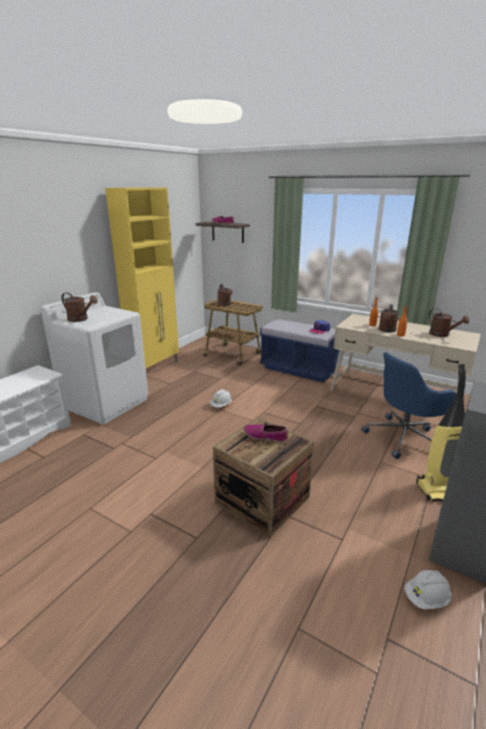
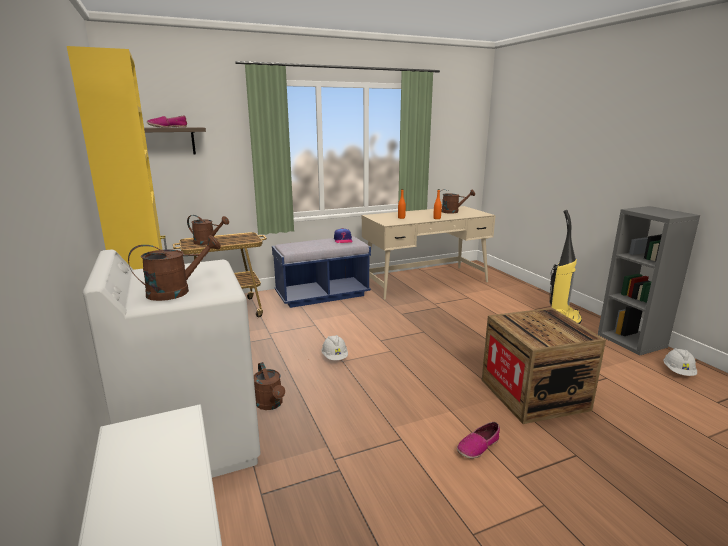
camera: 55 degrees left, 5 degrees down
shoe [244,424,288,443] -> shoe moved to [457,422,500,459]
blue office chair [362,352,456,459] -> none
brown watering can [379,304,399,333] -> brown watering can moved to [254,362,285,410]

